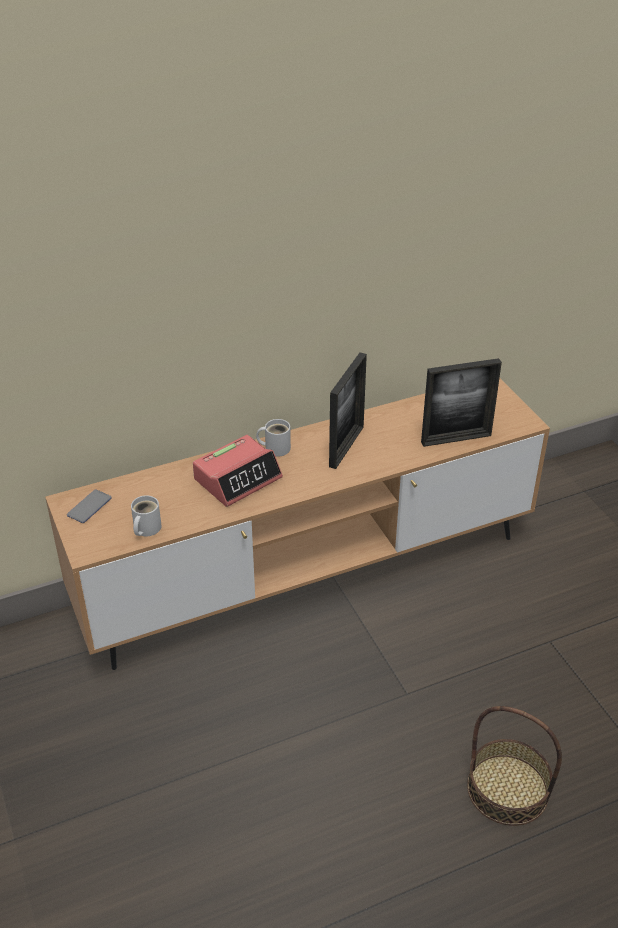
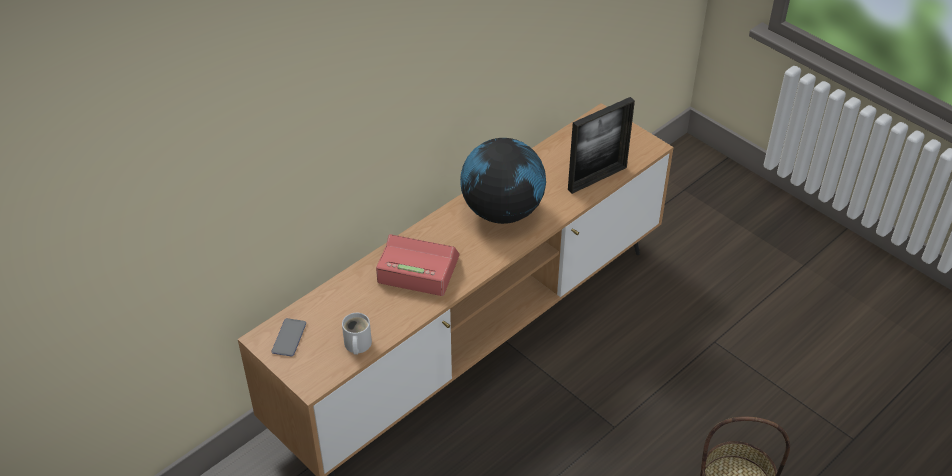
camera: 20 degrees left, 5 degrees up
alarm clock [193,435,283,507] -> alarm clock turned 105 degrees counterclockwise [376,234,459,296]
white mug [256,419,291,456] -> none
picture frame [329,353,367,469] -> globe [460,138,546,224]

